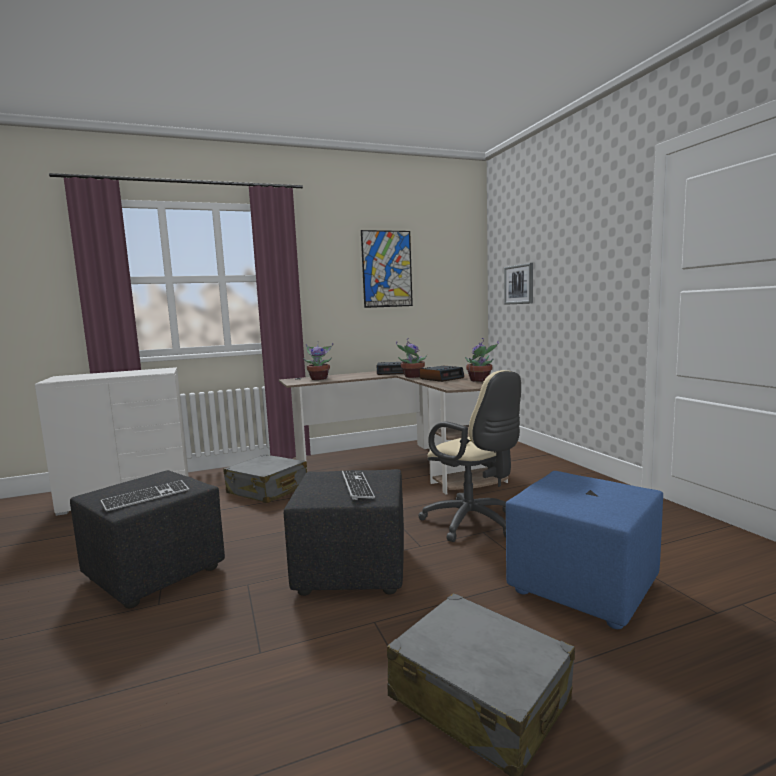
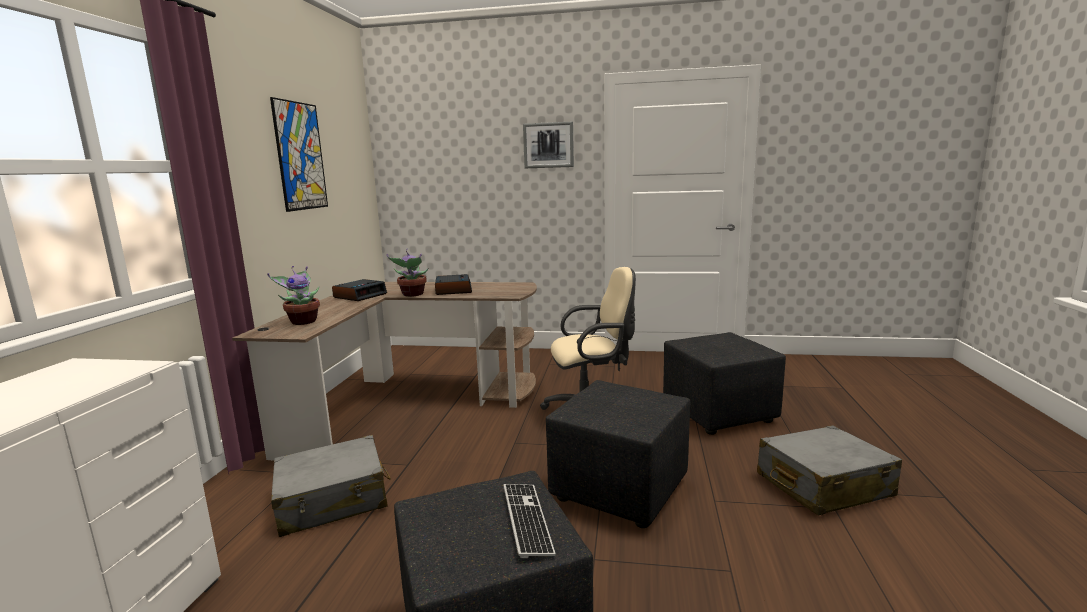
camera: 60 degrees left, 5 degrees up
keyboard [342,471,375,500] -> none
potted plant [465,338,499,382] -> none
picture [504,263,533,305] -> picture moved to [523,121,574,168]
blue ottoman [506,471,663,629] -> black ottoman [663,332,786,435]

